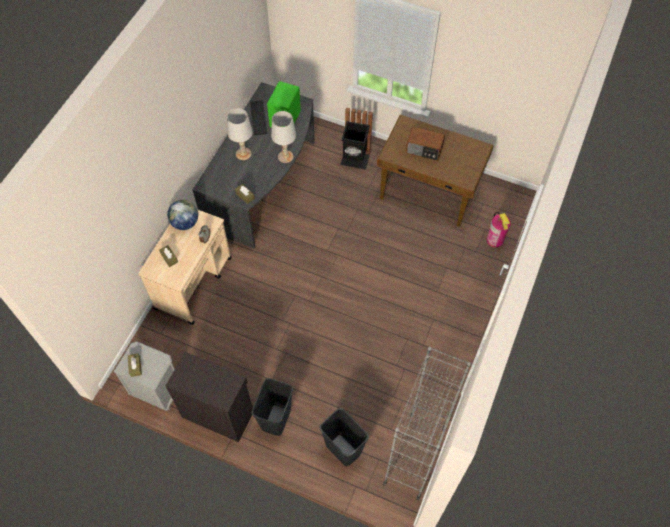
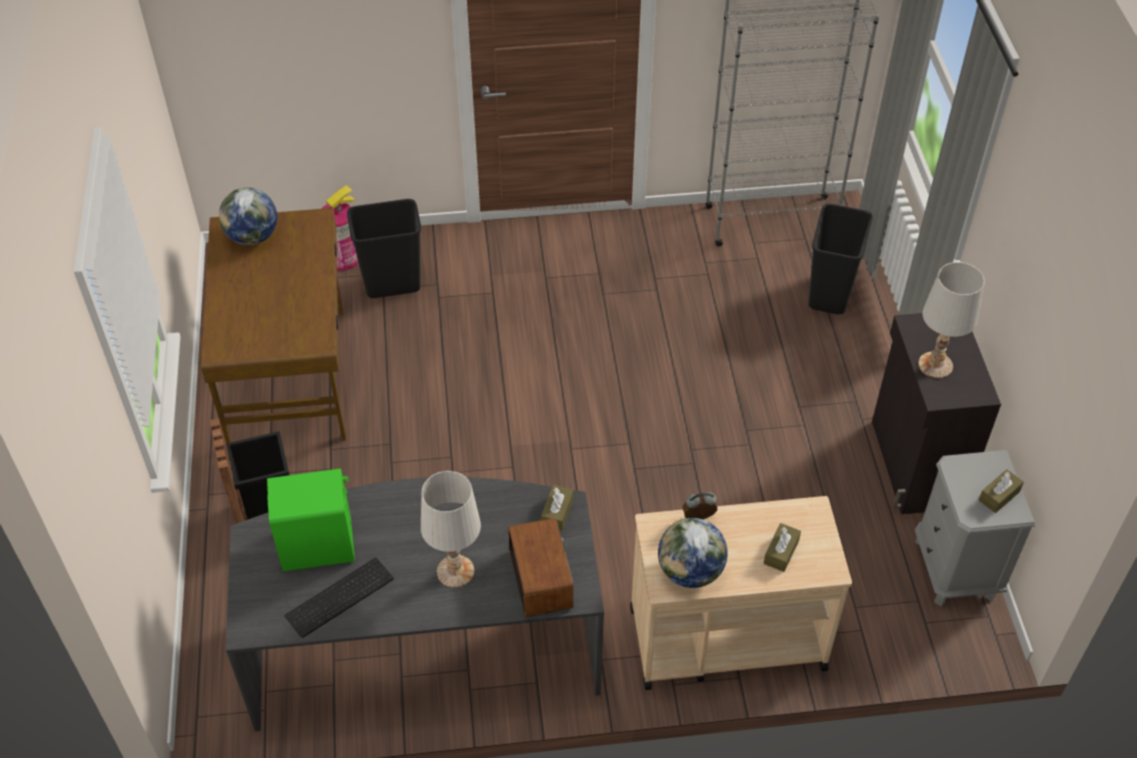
camera: 120 degrees left, 10 degrees down
black trash can [252,378,293,436] -> black trash can moved to [347,199,421,298]
white table lamp [271,111,296,163] -> white table lamp moved to [918,262,985,378]
radio [406,127,445,161] -> radio moved to [508,518,574,617]
none -> globe [219,187,277,245]

